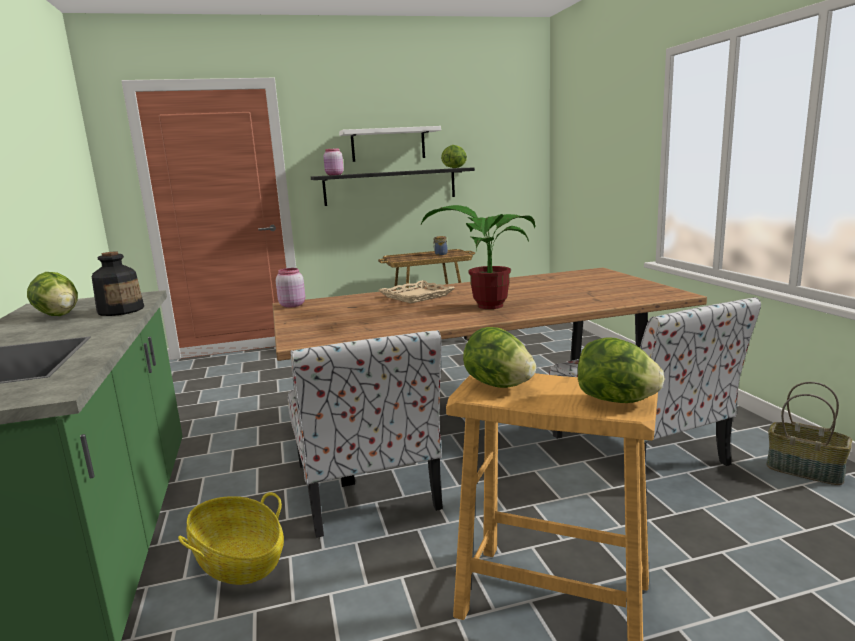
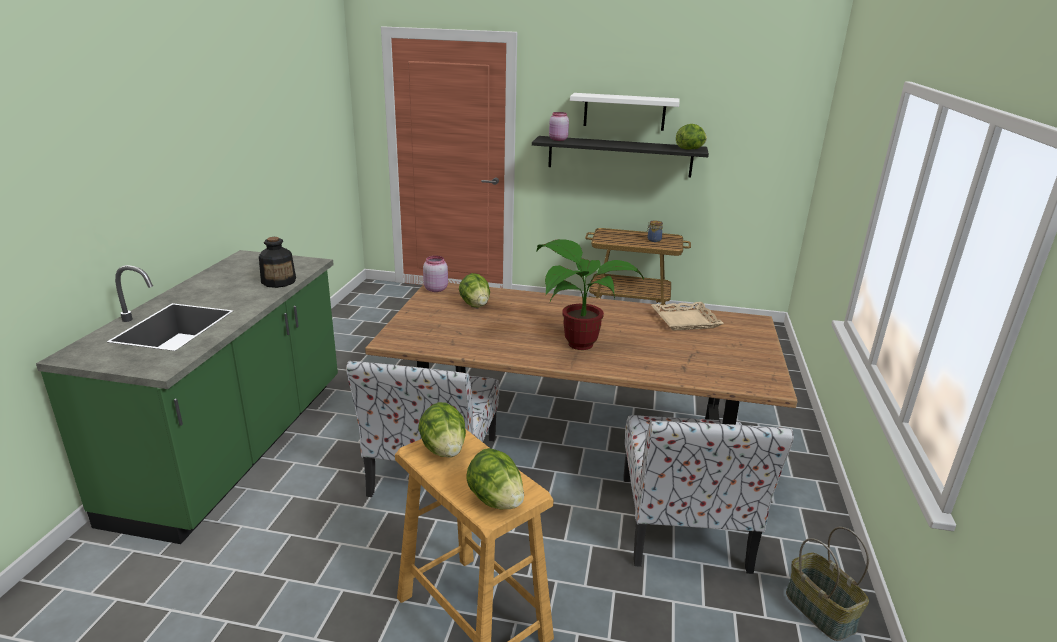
camera: 25 degrees right, 10 degrees up
lettuce [27,272,78,316] -> lettuce moved to [459,273,490,307]
basket [178,492,284,585] -> none
beige tray [378,280,455,303] -> beige tray moved to [651,302,724,331]

